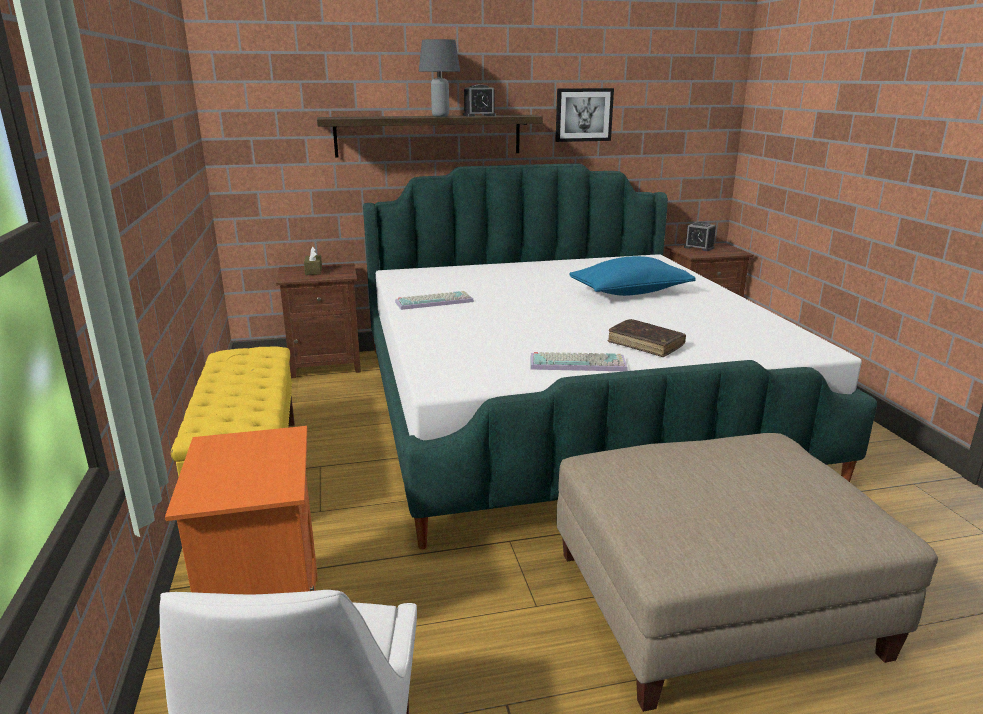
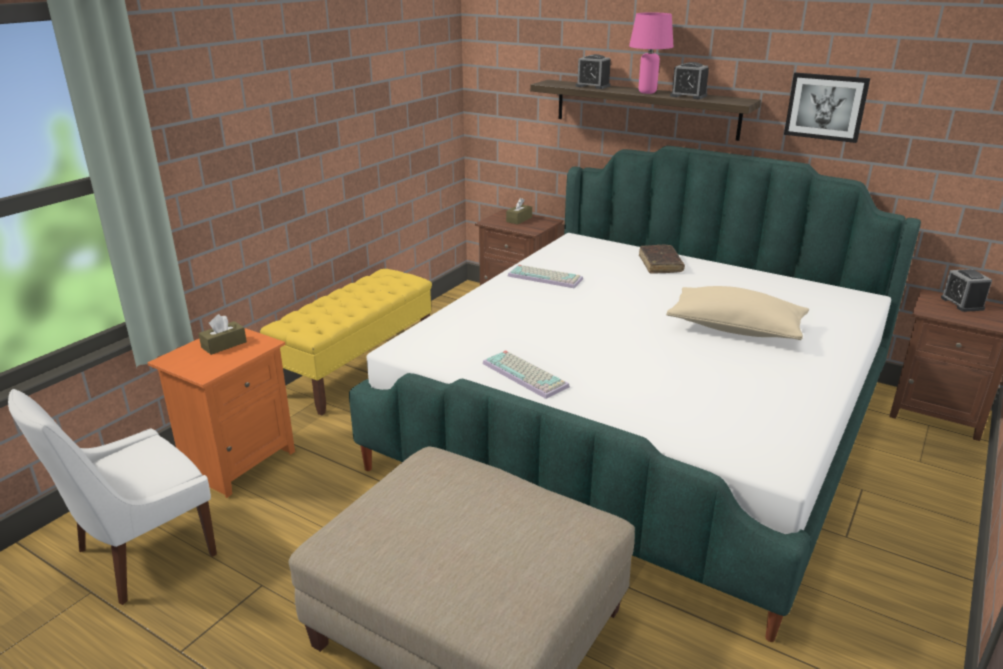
camera: 45 degrees right, 5 degrees up
grey table lamp [419,39,460,117] -> pink table lamp [629,12,673,94]
blue pillow [569,256,696,296] -> beige pillow [666,286,809,340]
brown book [608,319,686,357] -> brown book moved to [639,245,685,274]
none -> brown tissue box [198,314,247,355]
none -> alarm clock [576,54,611,89]

